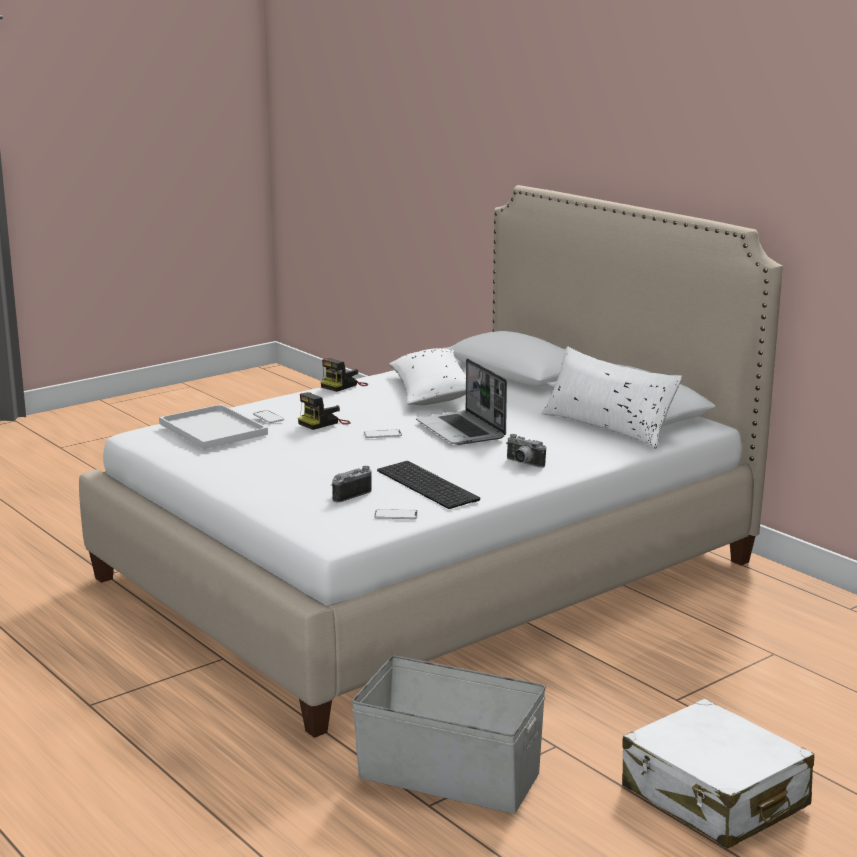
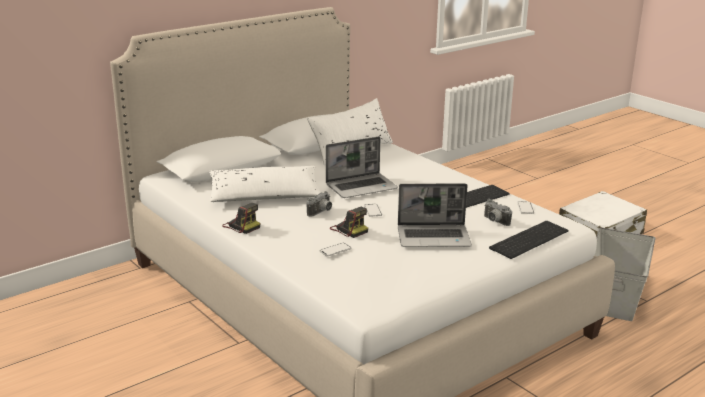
camera: 90 degrees left, 5 degrees up
white tray [159,404,268,449] -> none
camera [506,434,546,467] -> camera moved to [307,191,332,217]
none -> laptop [398,184,472,247]
none -> keyboard [489,221,568,259]

